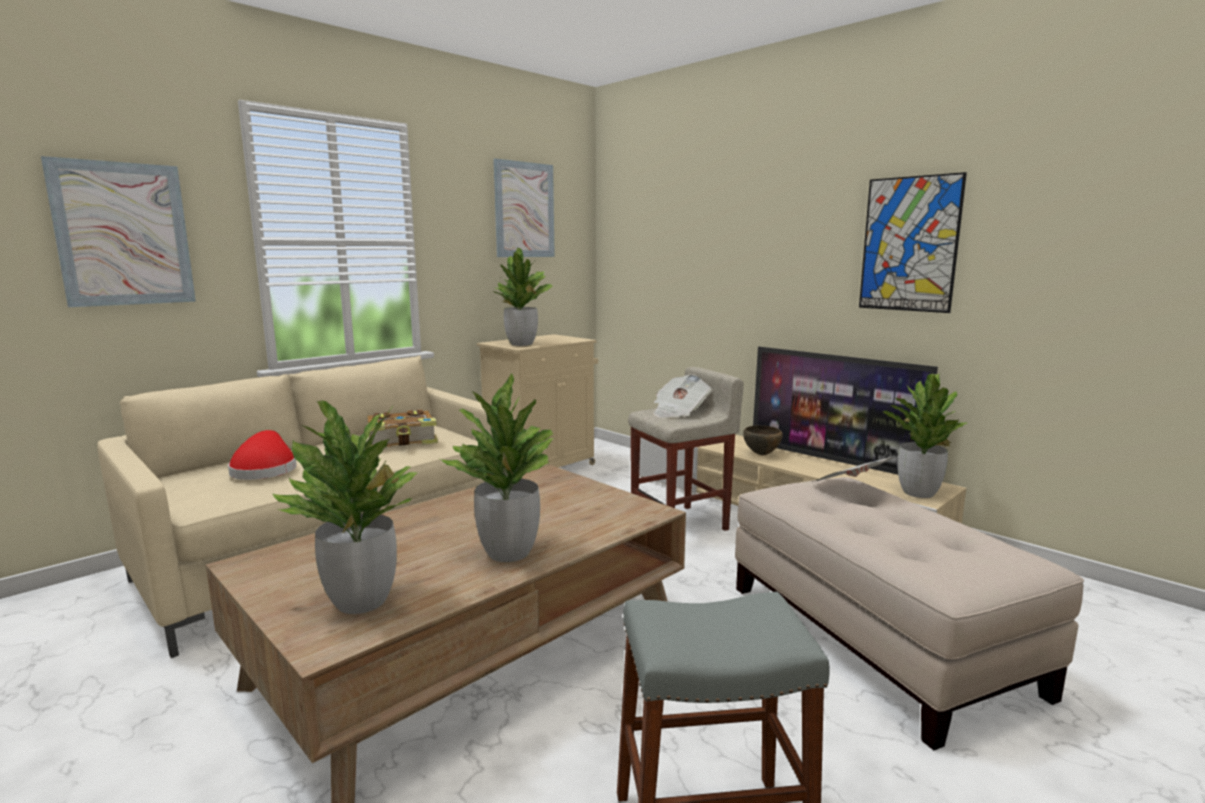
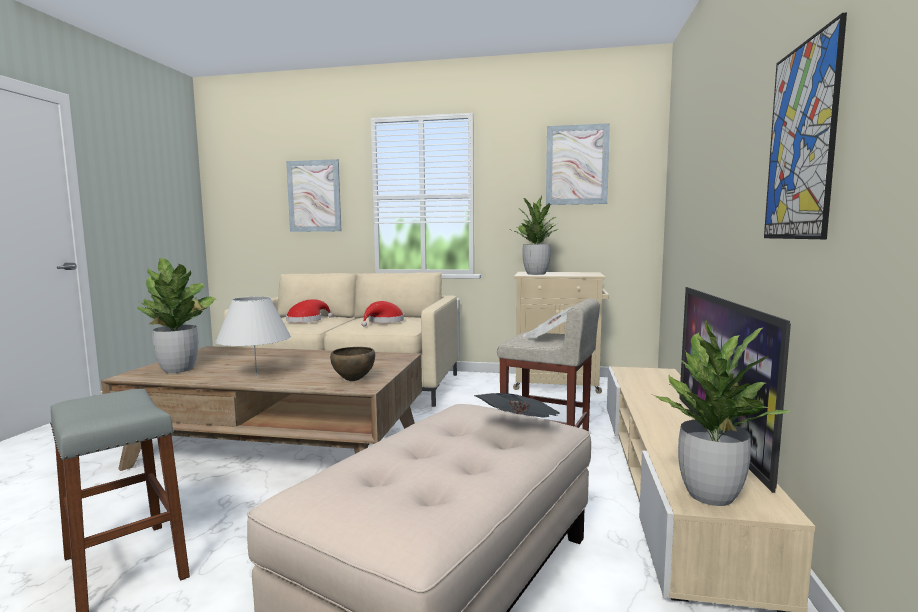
camera: 55 degrees right, 5 degrees down
book [367,410,438,448] -> red hat [361,301,404,326]
potted plant [440,373,554,562] -> white table lamp [215,296,291,376]
brown bowl [743,425,783,456] -> brown bowl moved to [330,347,375,381]

